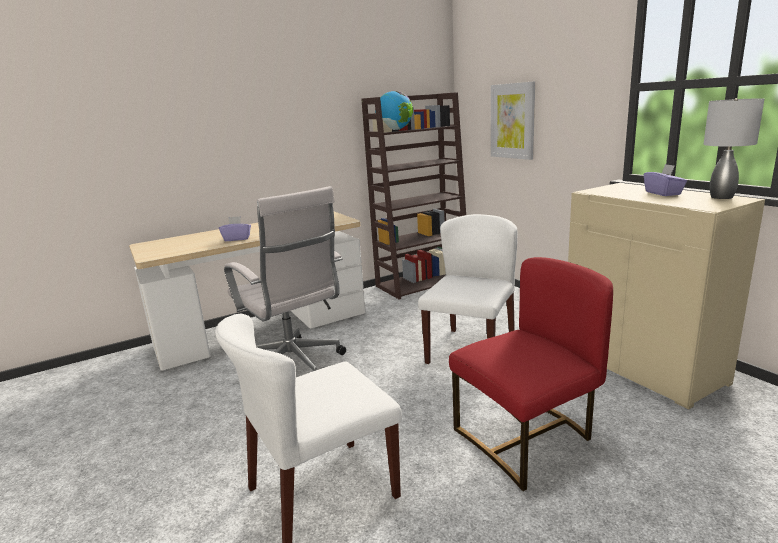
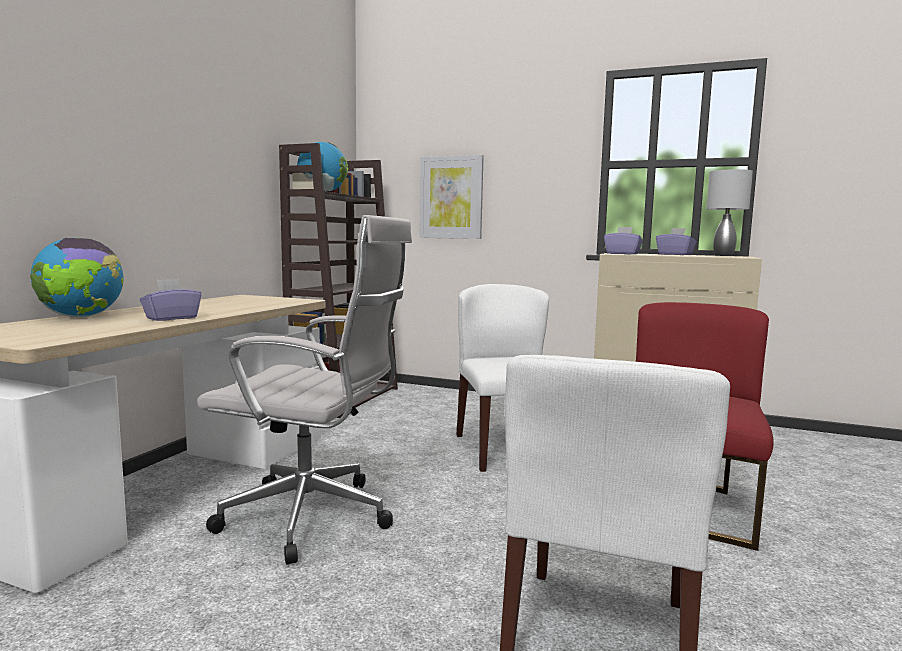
camera: 40 degrees left, 10 degrees down
none -> globe [30,238,123,317]
none -> purple tissue box [604,227,643,254]

